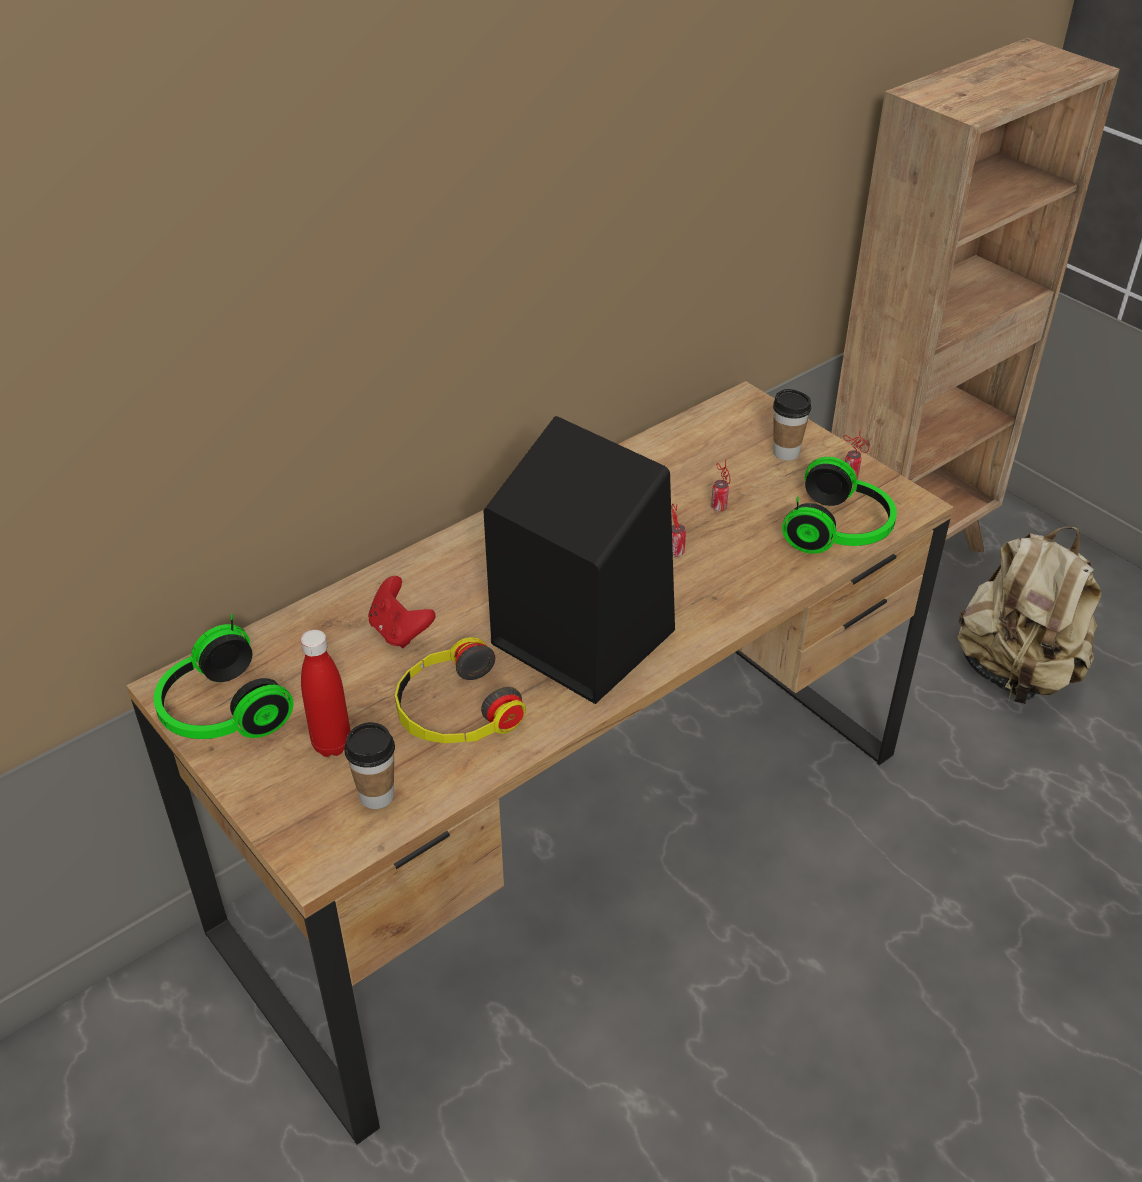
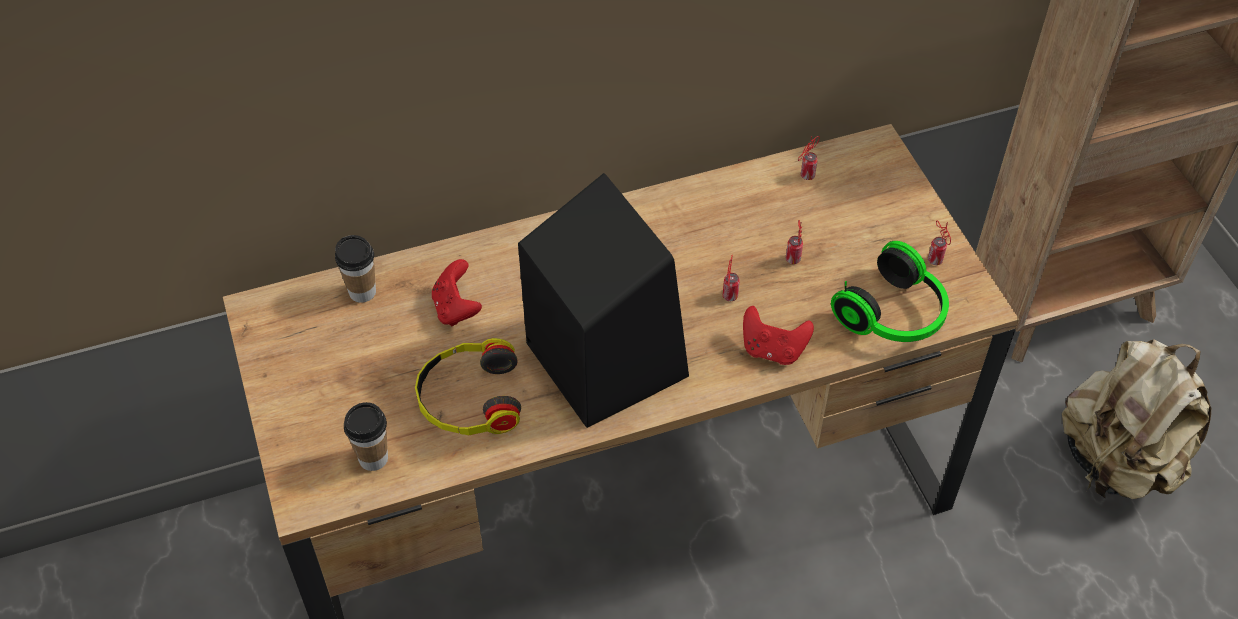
camera: 20 degrees right, 10 degrees up
headphones [154,614,294,739] -> none
red bottle [300,630,351,757] -> none
cup [773,389,812,461] -> cup moved to [335,235,376,303]
none -> red game controller [743,306,814,365]
none -> can [798,136,820,180]

